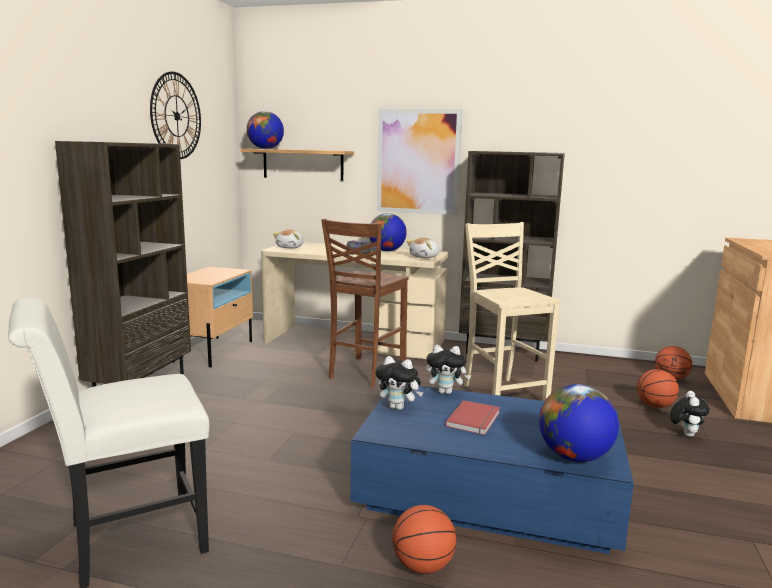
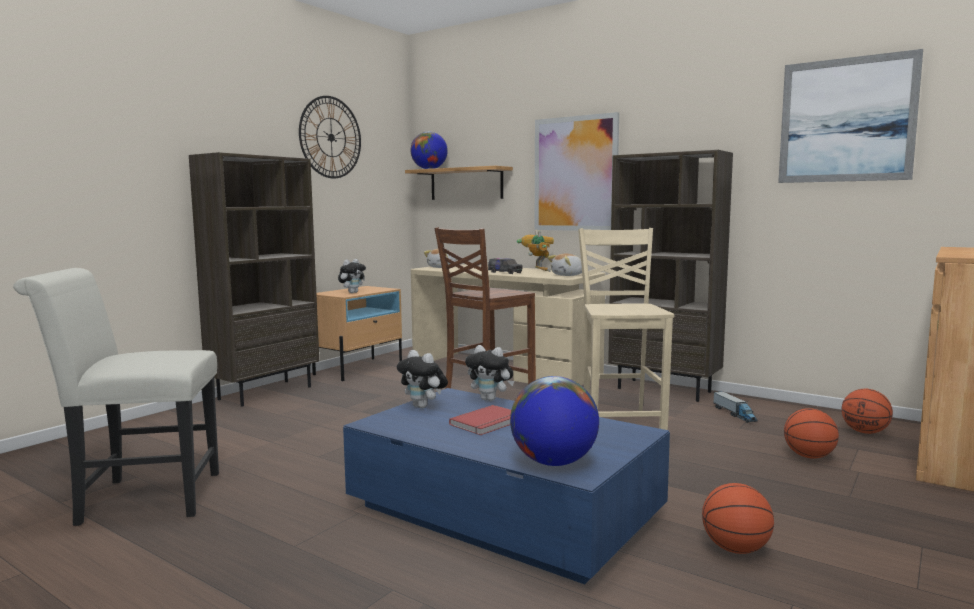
camera: 20 degrees right, 5 degrees down
globe [369,213,407,252] -> toy robot [517,230,554,272]
basketball [392,505,456,574] -> basketball moved to [702,483,774,554]
plush toy [670,391,710,437] -> plush toy moved to [338,259,366,293]
none -> toy truck [713,391,758,423]
none -> picture [778,49,923,183]

